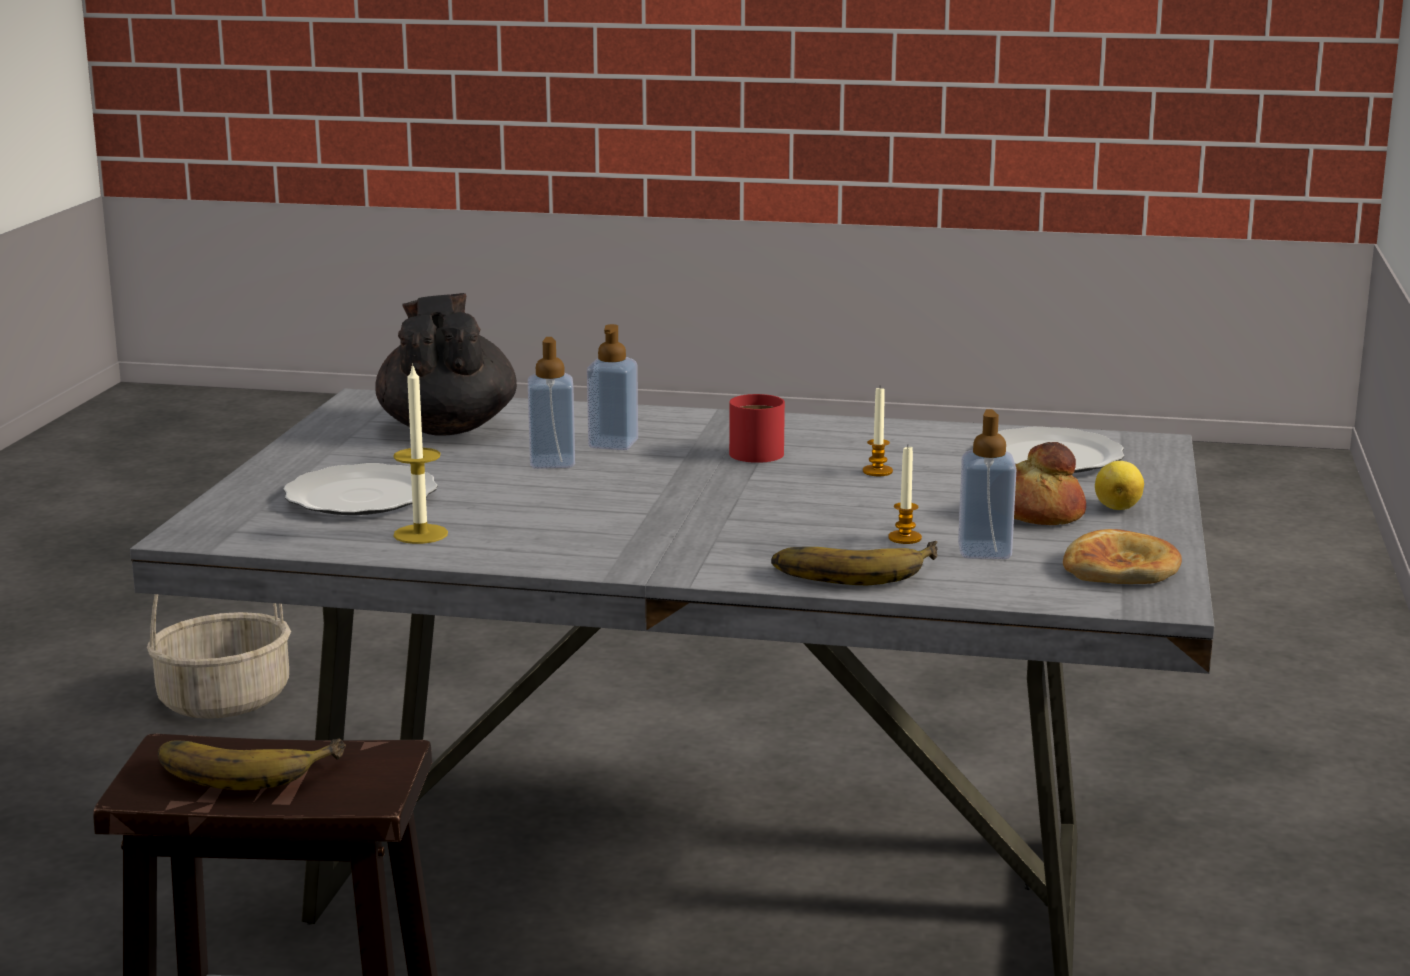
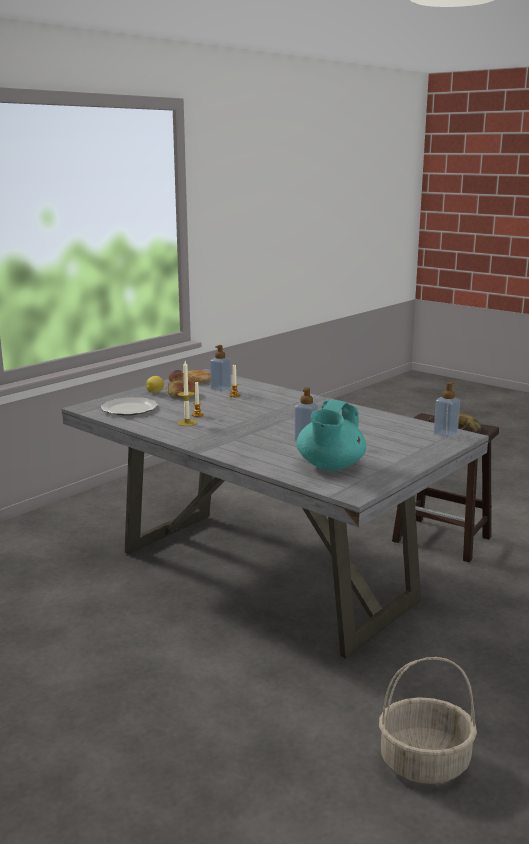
camera: 150 degrees left, 0 degrees up
plate [283,463,438,515] -> none
black teapot [375,293,517,435] -> turquoise teapot [296,400,366,471]
candle [393,363,448,544] -> candle moved to [177,361,197,426]
soap dispenser [587,324,638,450] -> soap dispenser moved to [434,381,460,438]
red mug [729,394,785,463] -> none
banana [771,541,938,585] -> none

